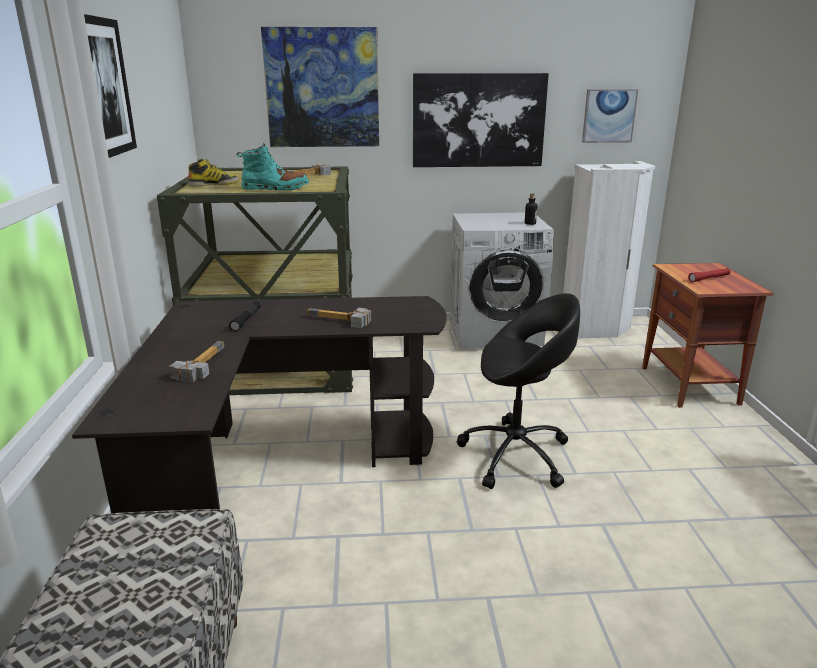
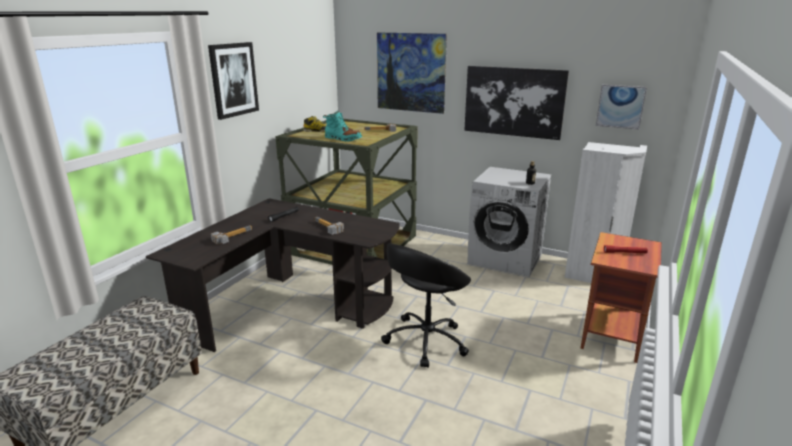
camera: 30 degrees right, 0 degrees up
black office chair [457,293,580,489] -> black office chair turned 90 degrees clockwise [381,243,471,368]

